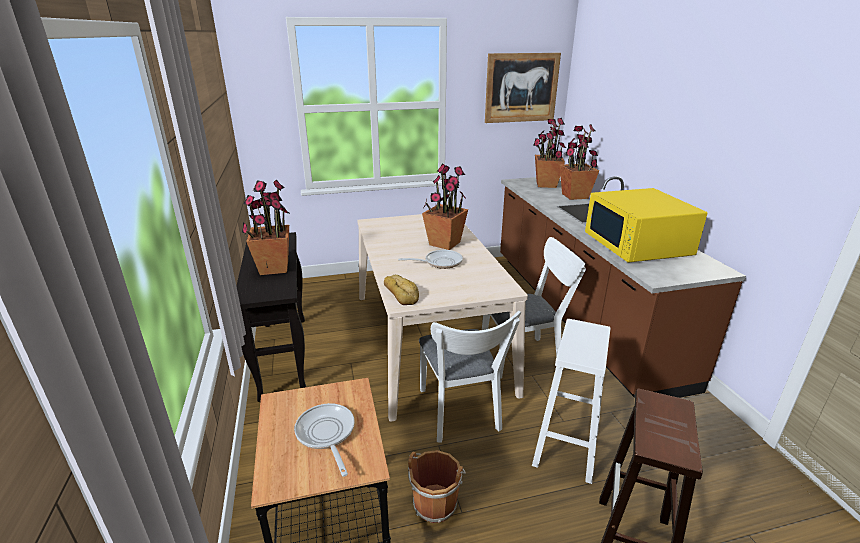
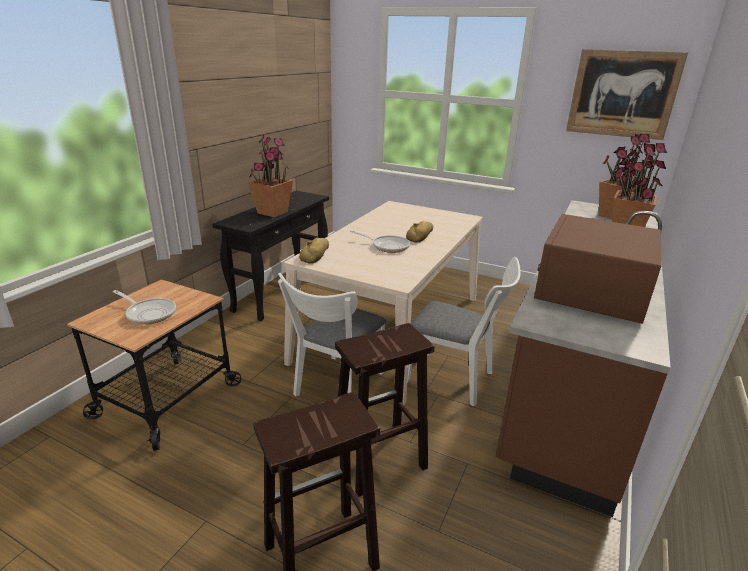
camera: 40 degrees right, 0 degrees up
frying pan [294,403,354,477] -> frying pan turned 105 degrees clockwise [113,290,176,324]
brown bucket [408,450,466,523] -> none
potted plant [422,163,468,250] -> bread [406,221,433,243]
white stool [532,319,611,484] -> brown stool [335,323,434,497]
yellow microwave [585,188,707,263] -> brown microwave [534,214,662,324]

